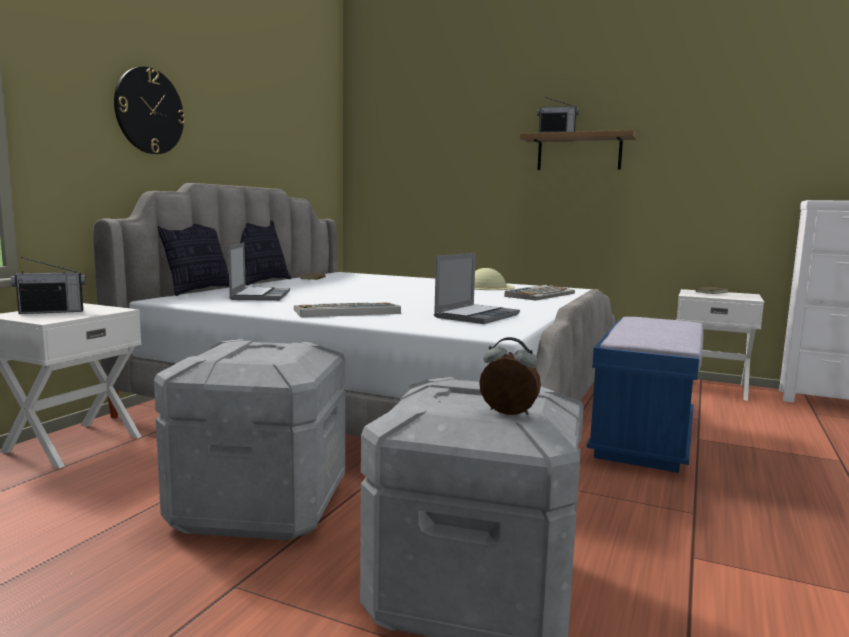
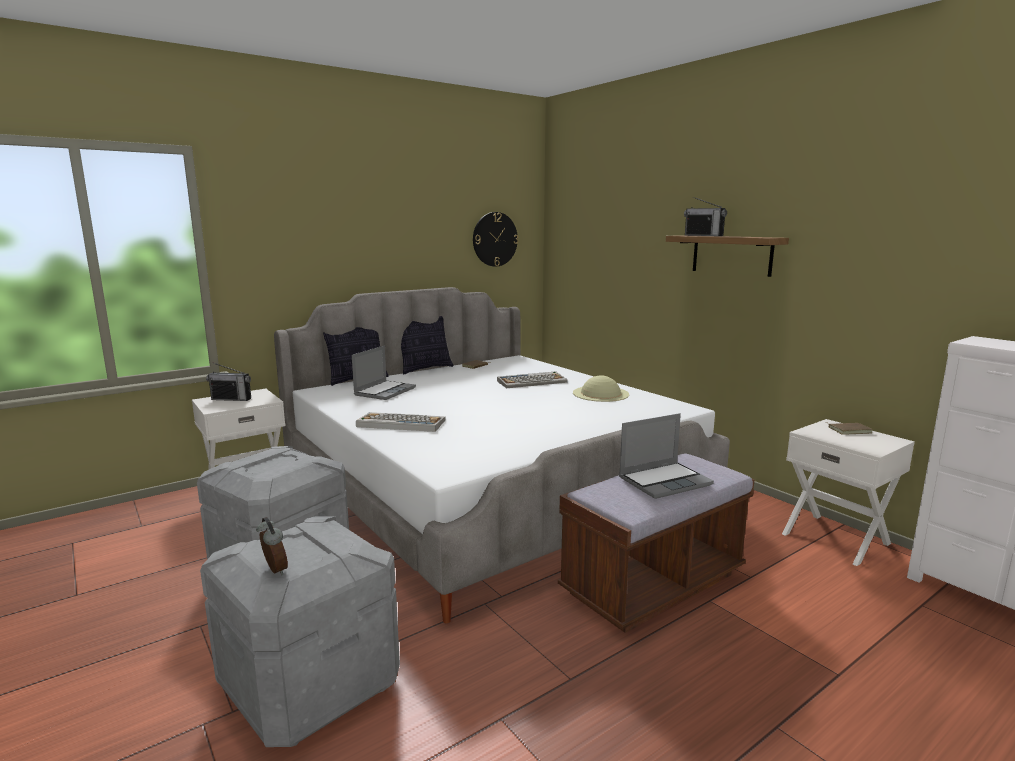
camera: 30 degrees right, 5 degrees up
wall clock [114,67,185,154] -> wall clock moved to [473,212,518,267]
laptop [434,253,520,324] -> laptop moved to [619,413,714,499]
keyboard [504,285,575,301] -> keyboard moved to [497,371,568,388]
blue bench [587,317,704,473] -> brown bench [558,453,754,633]

